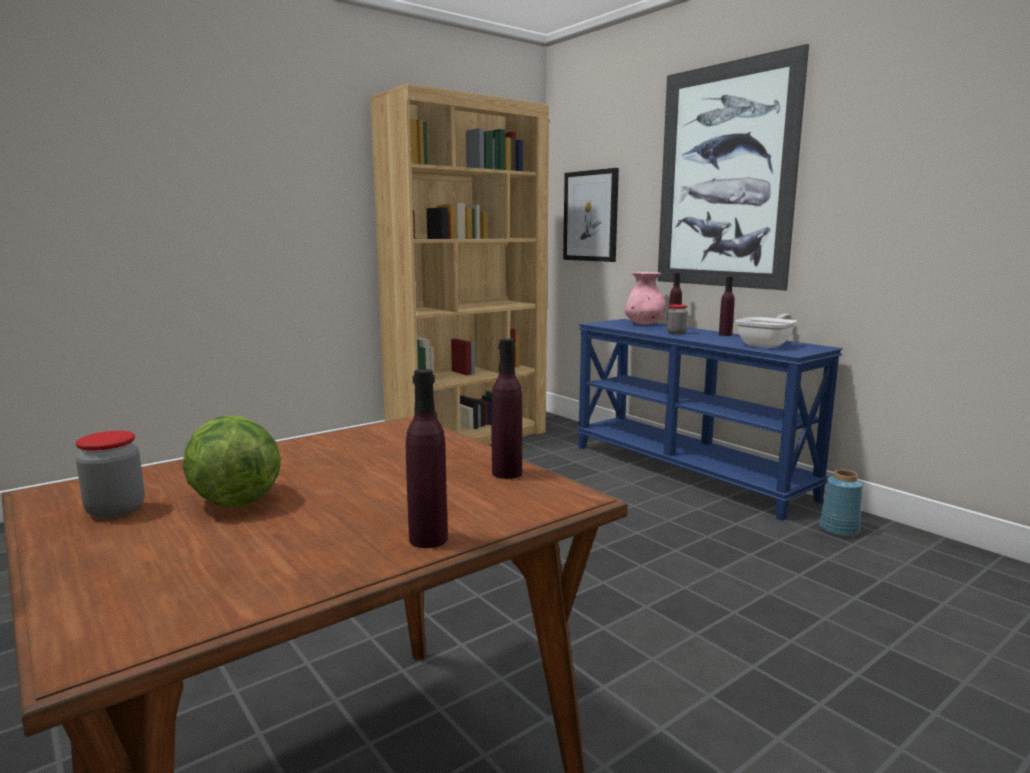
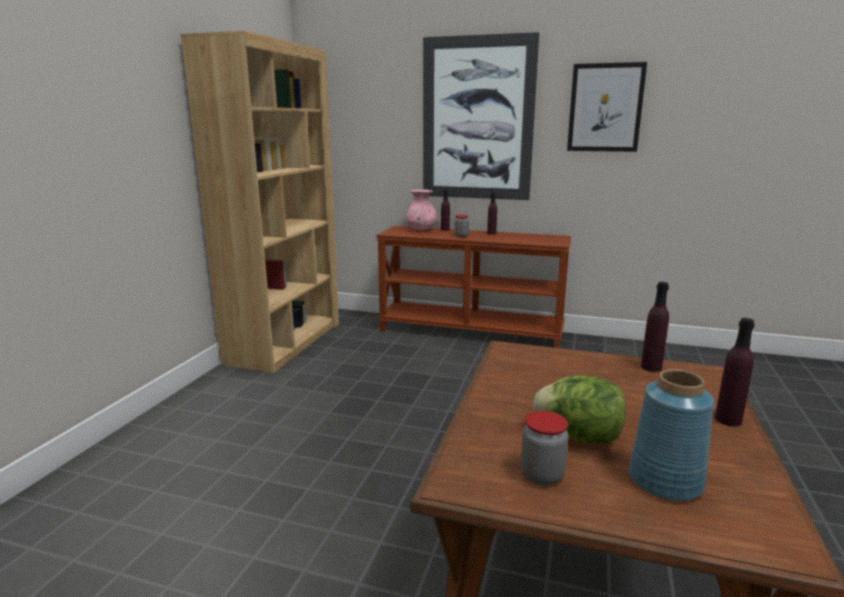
camera: 35 degrees left, 5 degrees up
picture [563,168,619,262] -> picture moved to [567,62,647,152]
blue console table [577,319,843,521] -> brown console table [376,226,571,348]
frying pan [735,314,797,348] -> none
blue vase [820,470,863,537] -> blue vase moved to [629,369,714,501]

